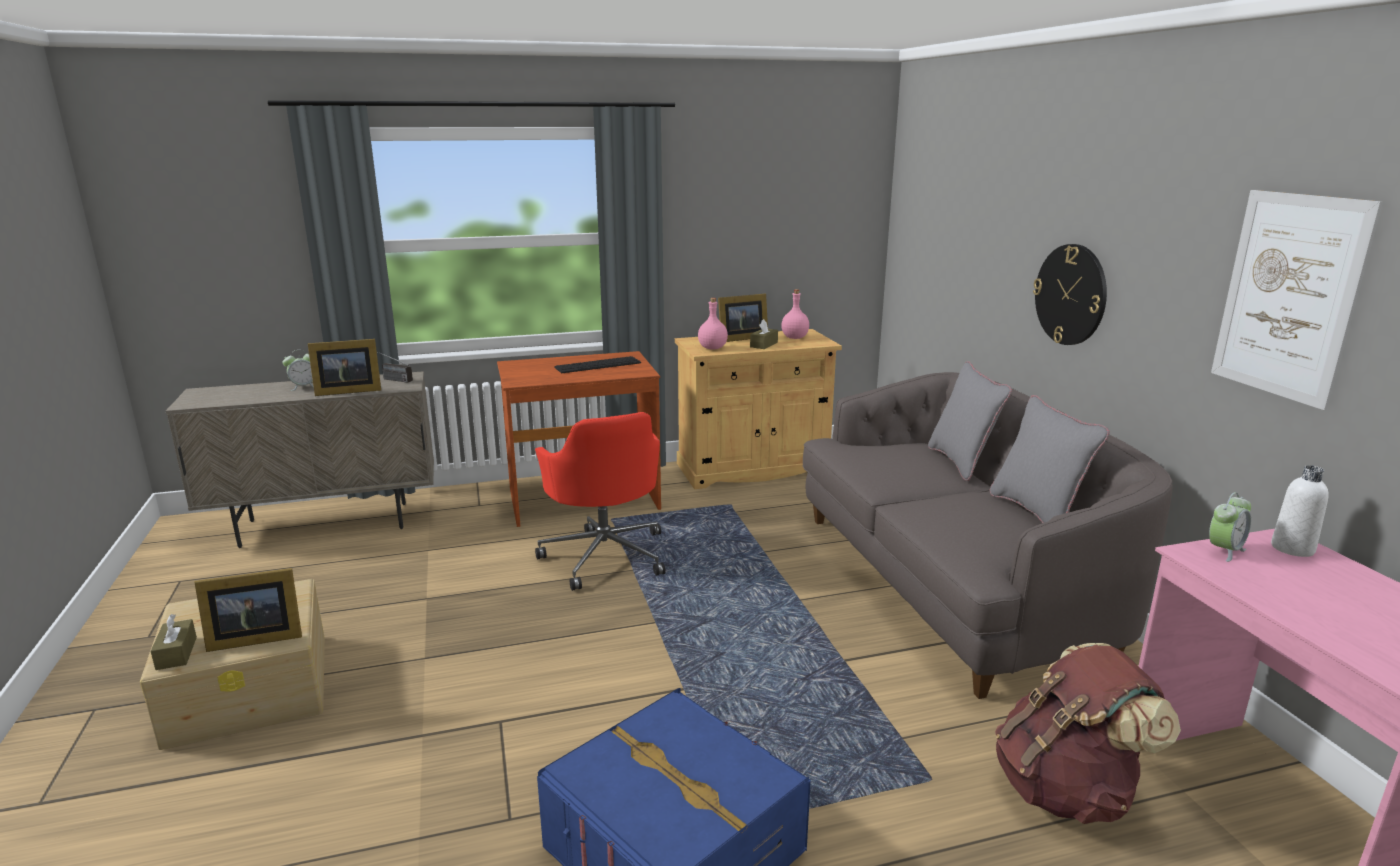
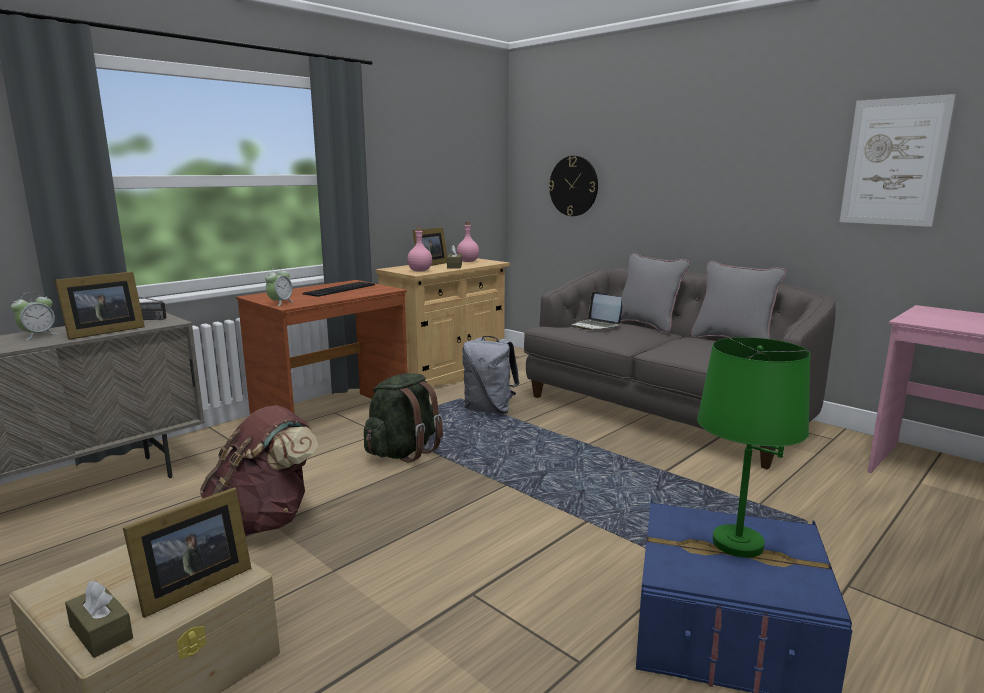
camera: 30 degrees left, 5 degrees down
red office chair [535,412,666,591] -> green backpack [364,373,443,463]
brown backpack [995,643,1181,824] -> brown backpack moved to [200,405,318,535]
wall clock [1033,244,1107,345] -> wall clock moved to [548,156,598,216]
alarm clock [1209,492,1251,562] -> alarm clock moved to [265,267,294,306]
white bottle [1271,465,1329,557] -> none
none -> grey backpack [462,336,520,414]
none -> laptop [571,292,622,330]
none -> green table lamp [697,337,810,558]

